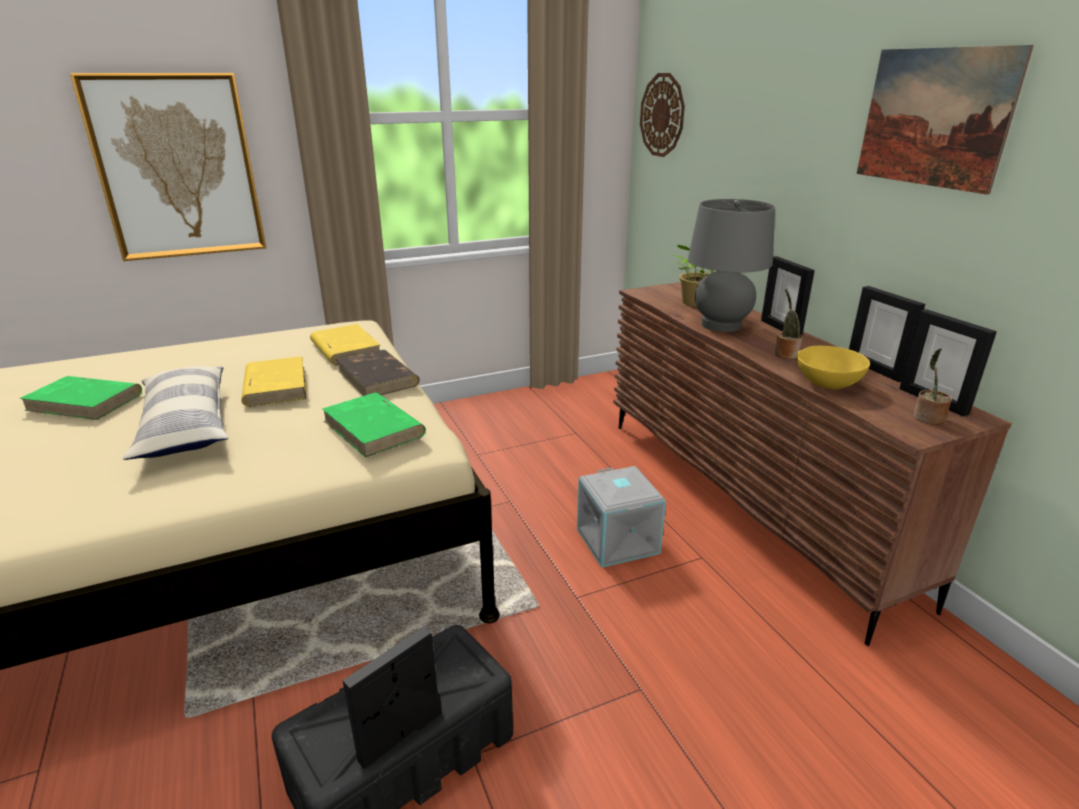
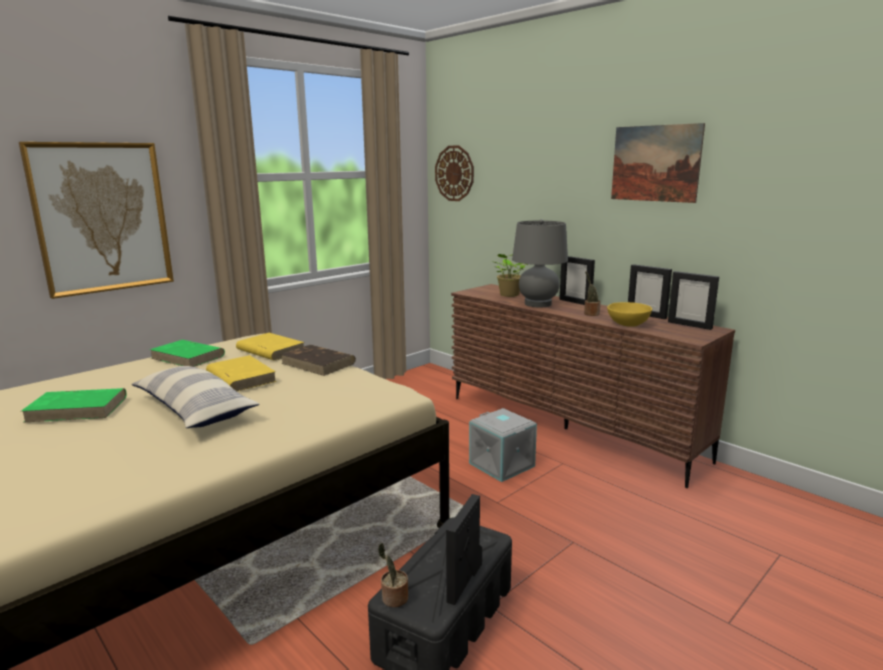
camera: 20 degrees left, 10 degrees down
green book [322,393,426,458] -> green book moved to [149,340,225,367]
potted plant [913,348,952,425] -> potted plant moved to [378,543,408,607]

